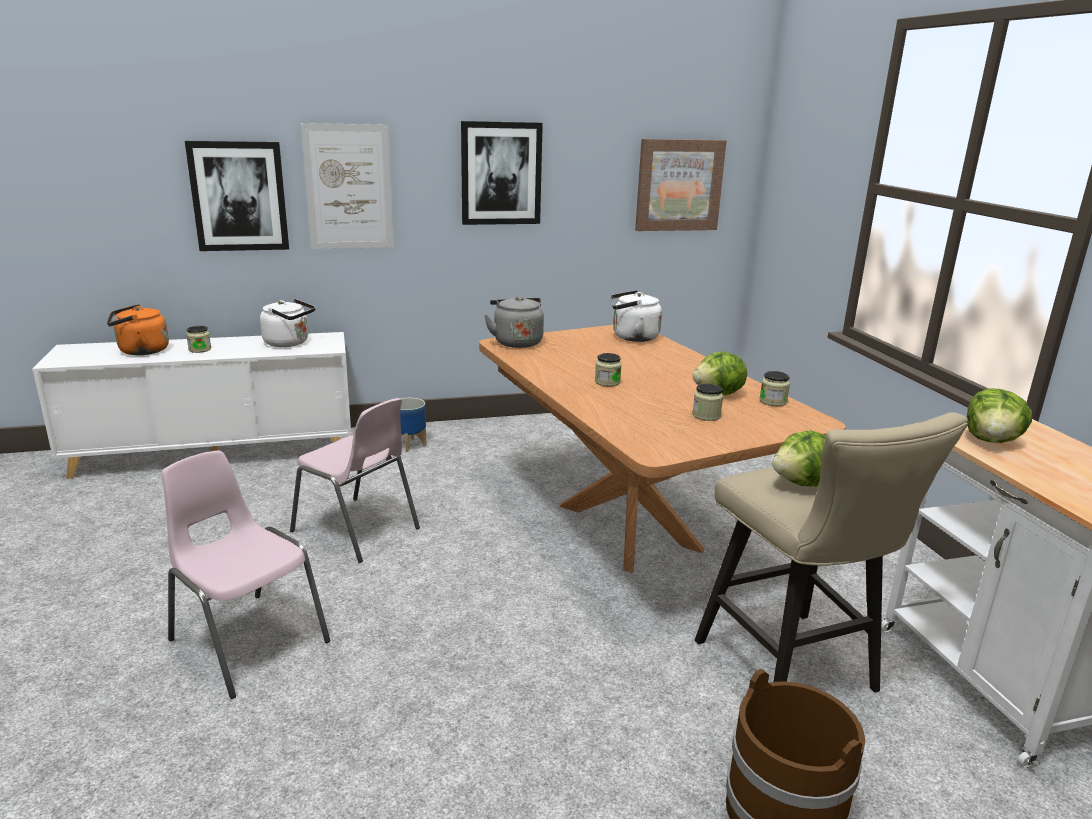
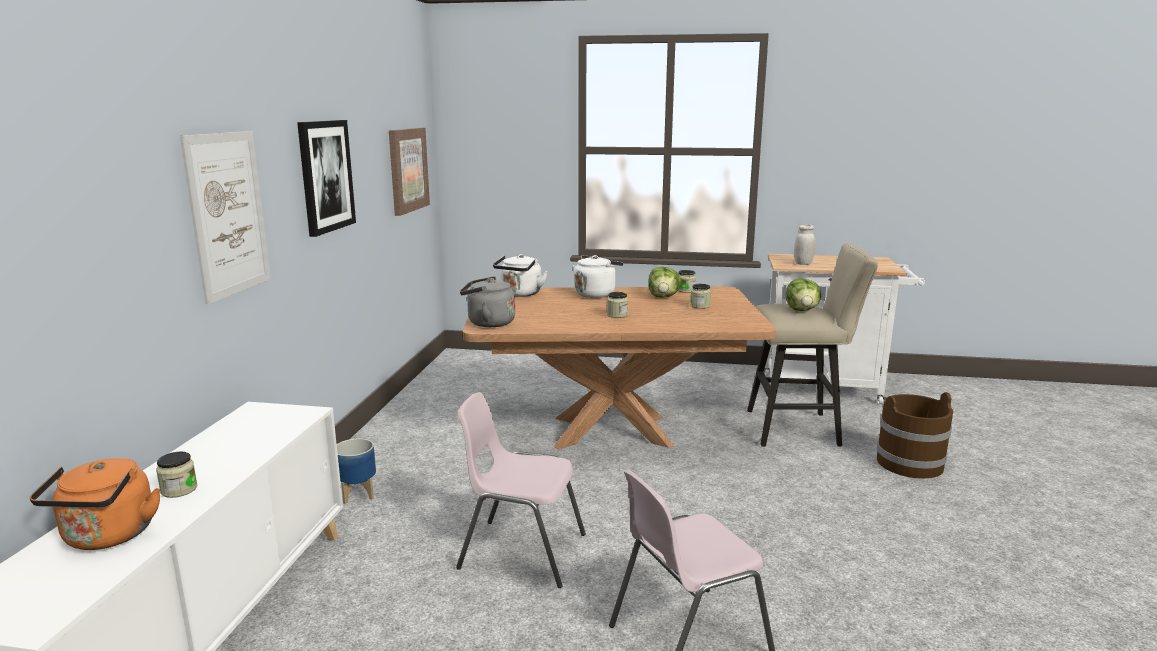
camera: 65 degrees left, 5 degrees down
picture [185,141,289,251] -> none
white kettle [260,299,315,347] -> white kettle moved to [573,255,623,298]
pink chair [290,398,420,563] -> pink chair turned 135 degrees counterclockwise [456,392,586,588]
lettuce [967,388,1032,443] -> white jar [794,225,816,265]

